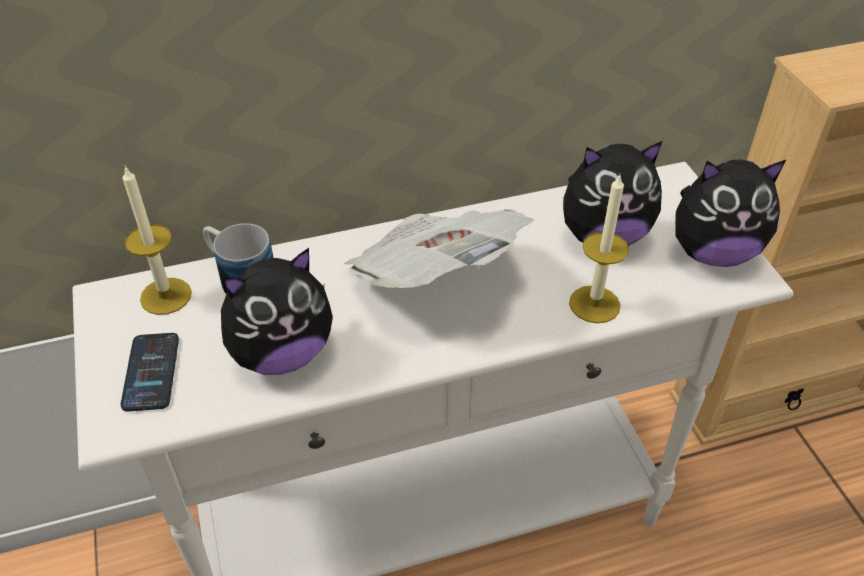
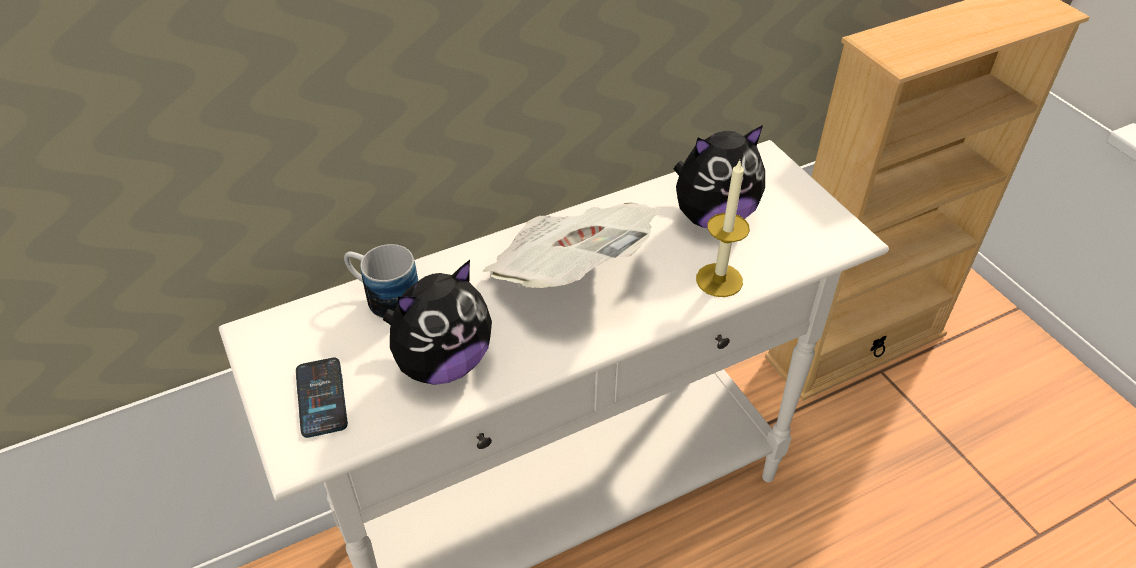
camera: 10 degrees left, 0 degrees up
candle [123,165,192,315] -> none
plush toy [675,159,786,267] -> none

